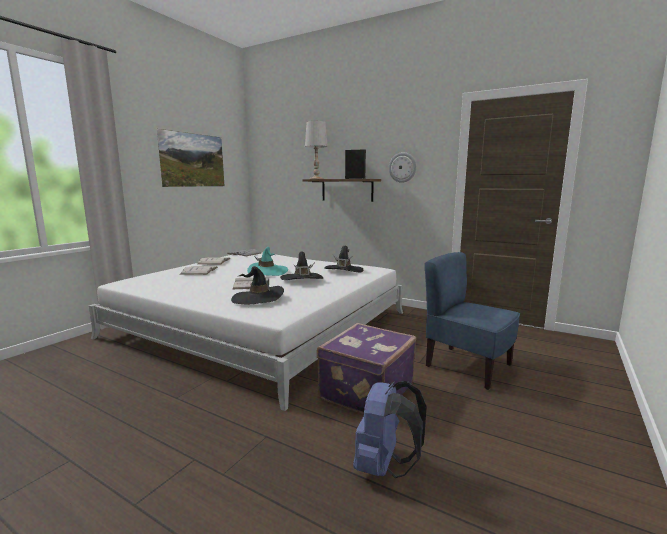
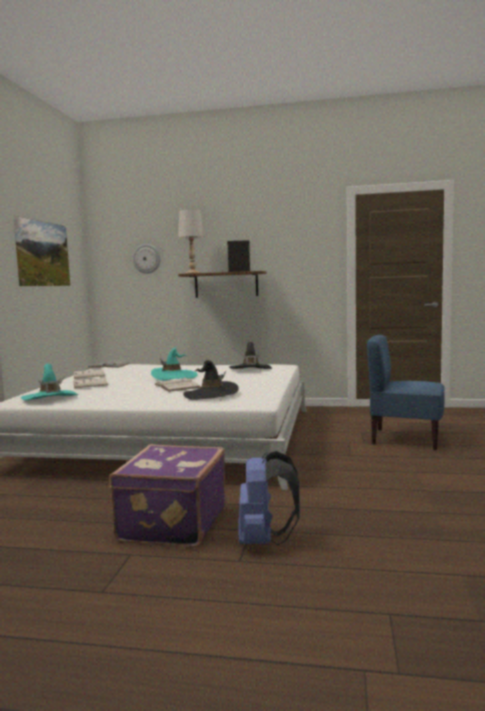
camera: 20 degrees left, 5 degrees down
black hat [280,251,323,280] -> none
purple suitcase [317,323,416,415] -> purple suitcase moved to [109,444,226,547]
blue backpack [353,381,427,478] -> blue backpack moved to [238,451,300,546]
wall clock [389,152,417,183] -> wall clock moved to [133,244,161,274]
none -> turquoise hat [21,364,78,400]

